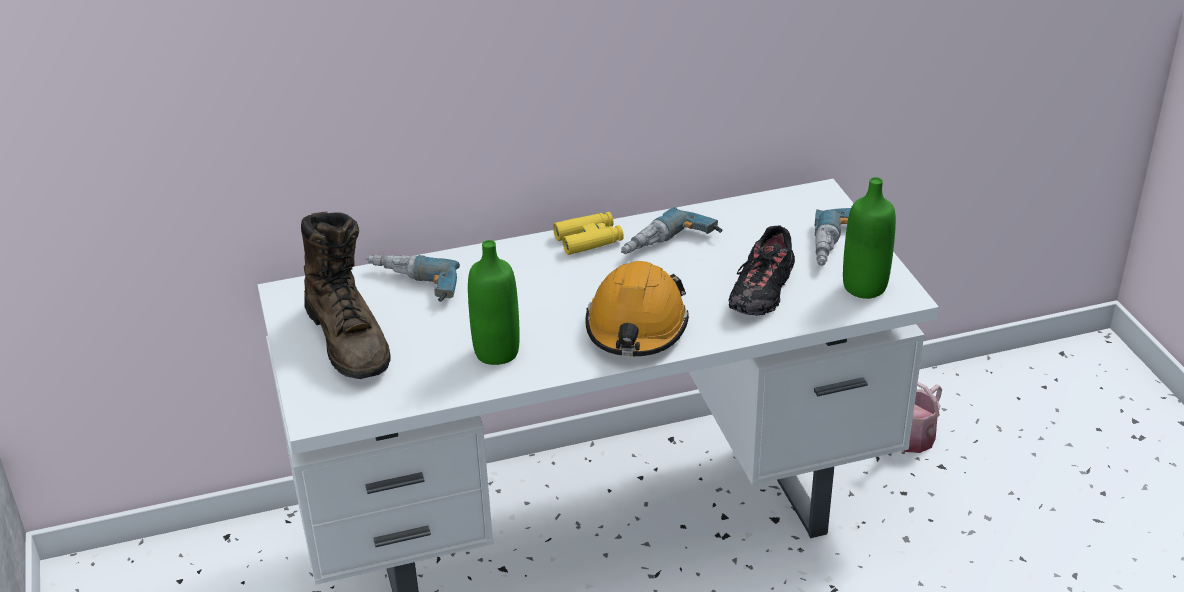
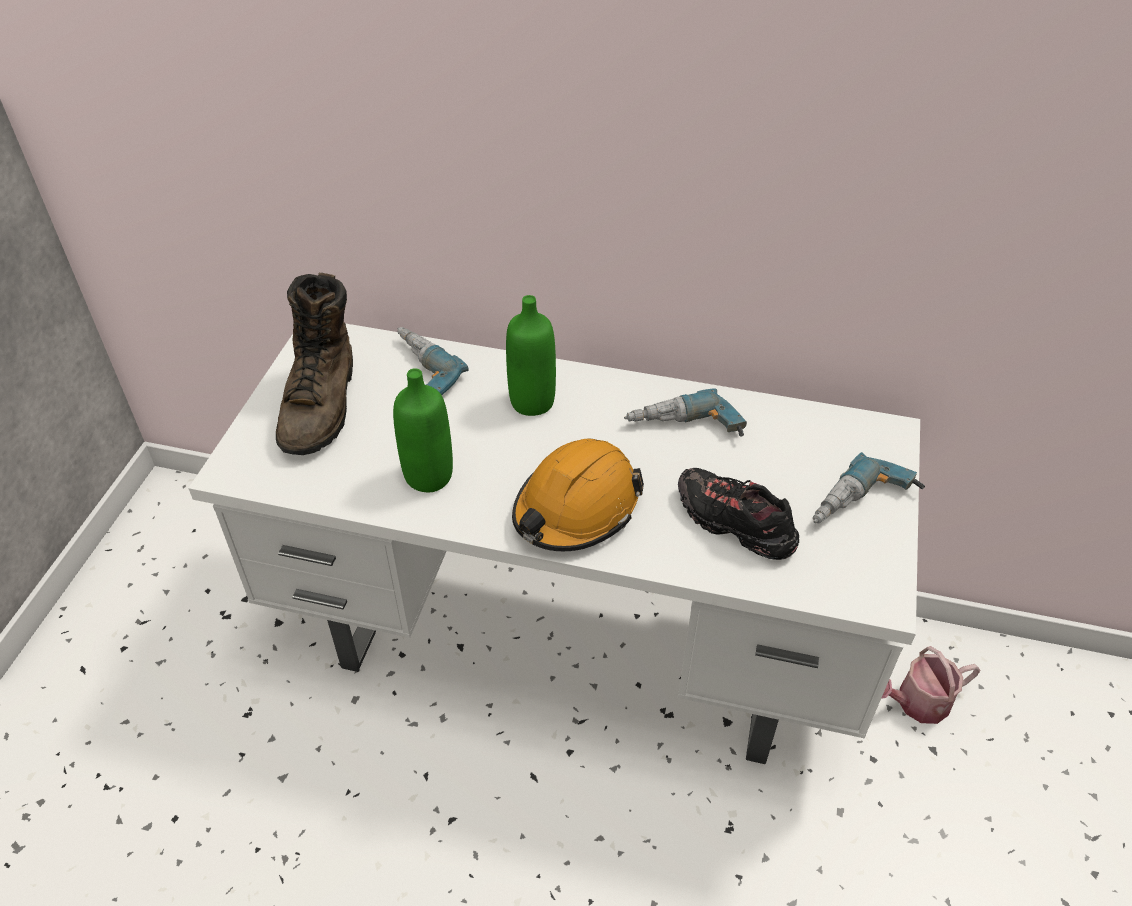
camera: 30 degrees right, 10 degrees up
yellow binoculars [553,212,624,255] -> none
black shoe [729,226,795,316] -> black shoe turned 75 degrees clockwise [678,468,799,560]
green bottle [843,177,896,299] -> green bottle moved to [506,295,556,416]

